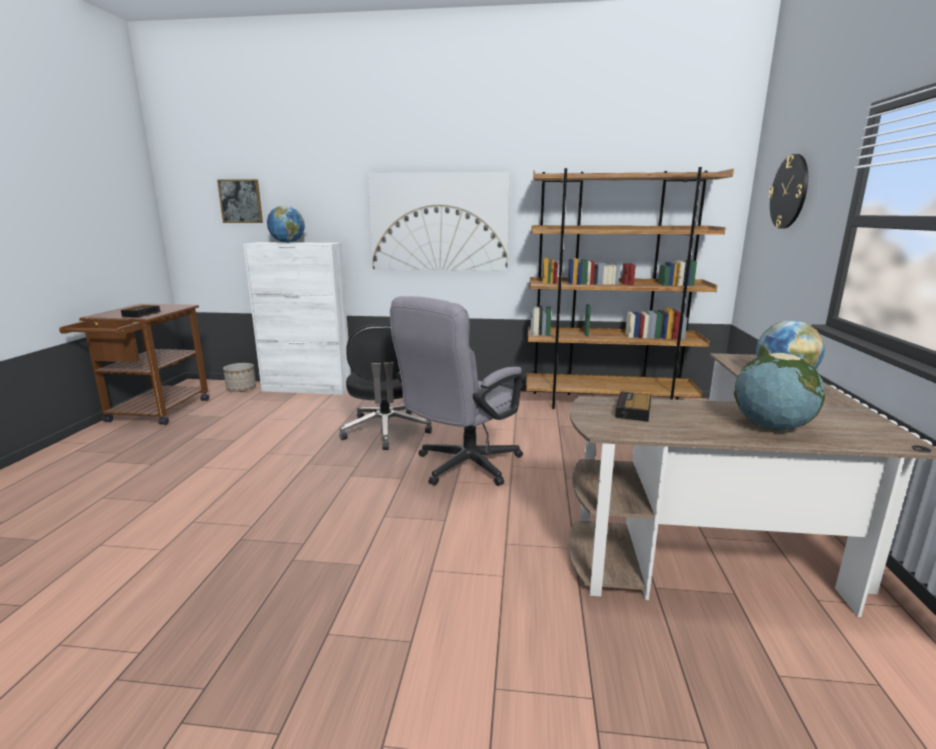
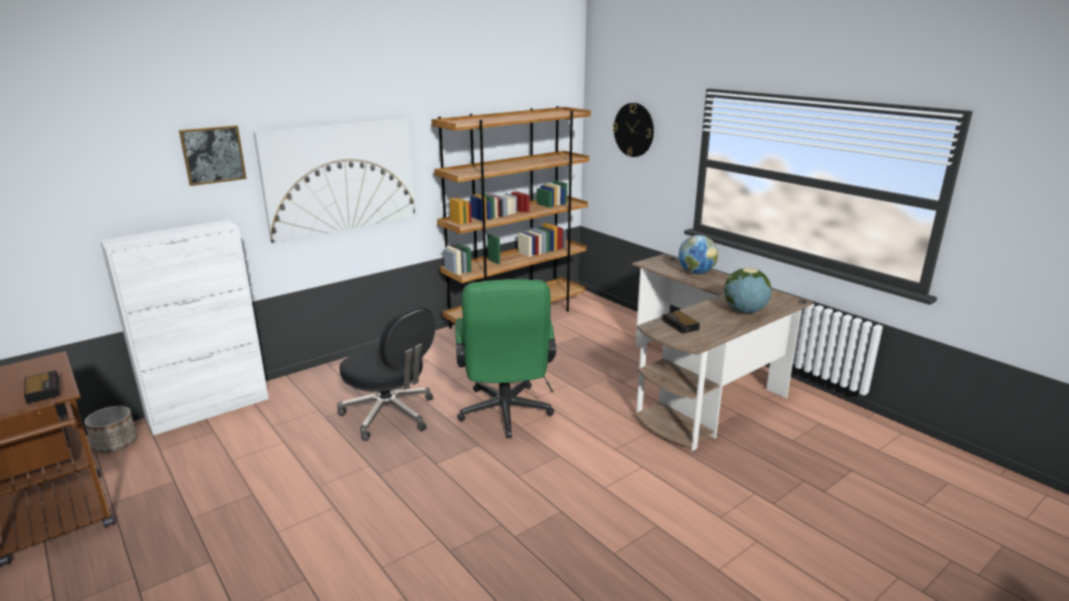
camera: 45 degrees left, 5 degrees up
picture [217,179,263,223] -> picture moved to [179,125,247,186]
globe [267,205,305,243] -> none
grey office chair [390,296,523,486] -> green office chair [455,279,556,438]

